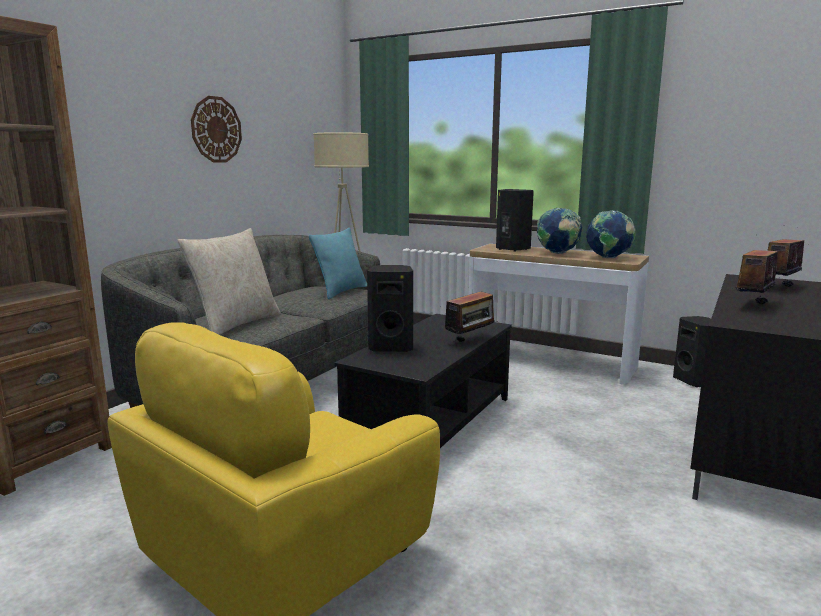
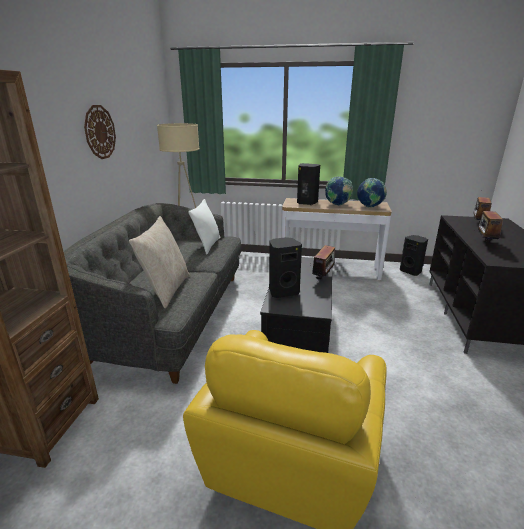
camera: 20 degrees left, 10 degrees up
turquoise pillow [309,228,367,299] -> white pillow [188,199,221,254]

